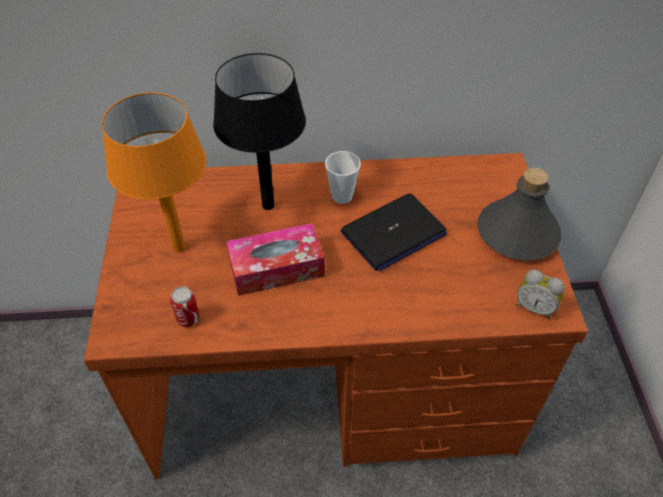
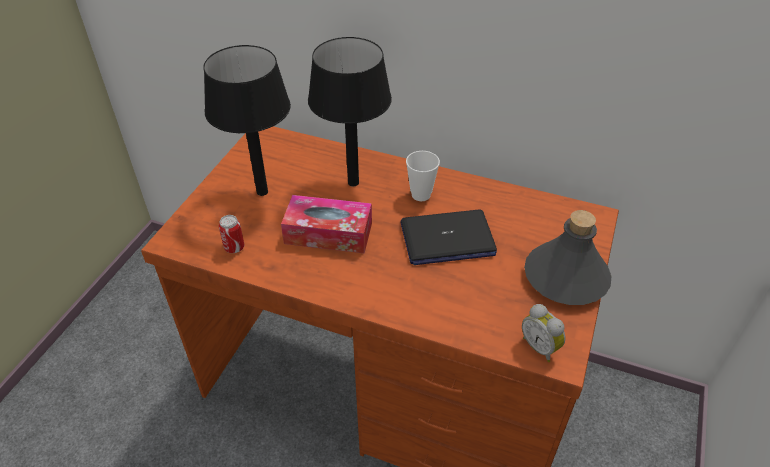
camera: 25 degrees right, 5 degrees down
orange table lamp [101,92,206,252] -> black table lamp [203,45,291,196]

